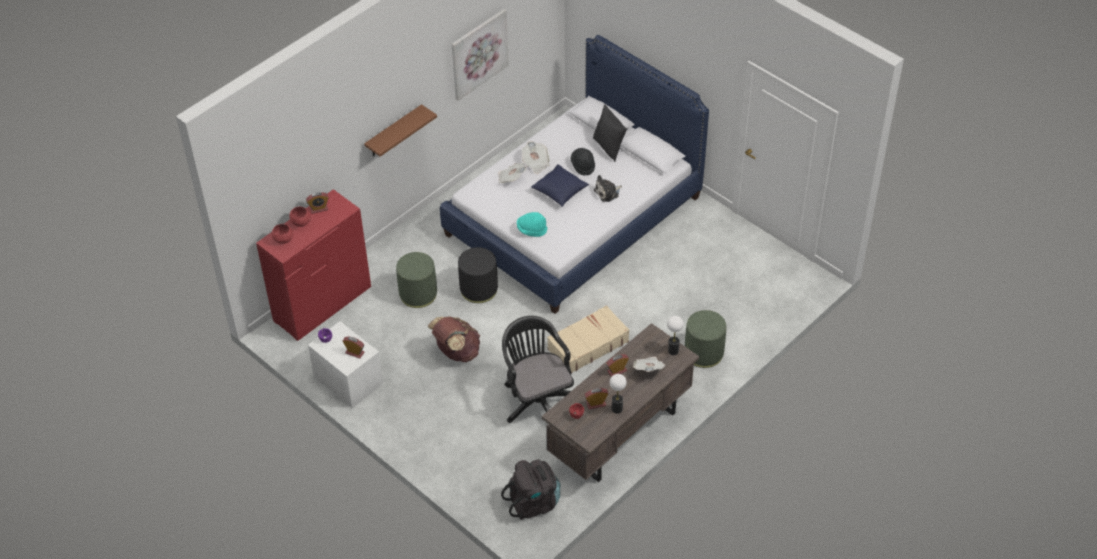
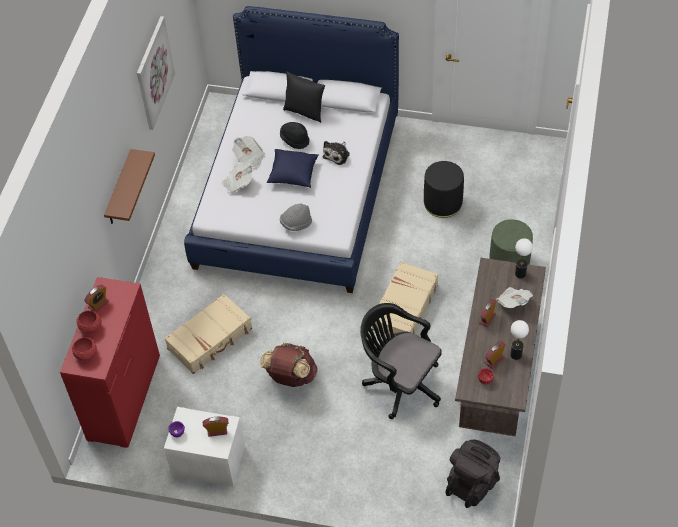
camera: 30 degrees left, 5 degrees up
green ottoman [396,252,437,308] -> beige suitcase [165,294,252,374]
black ottoman [458,247,498,303] -> black ottoman moved to [424,161,464,218]
turquoise hat [517,212,547,237] -> grey hat [280,204,312,231]

